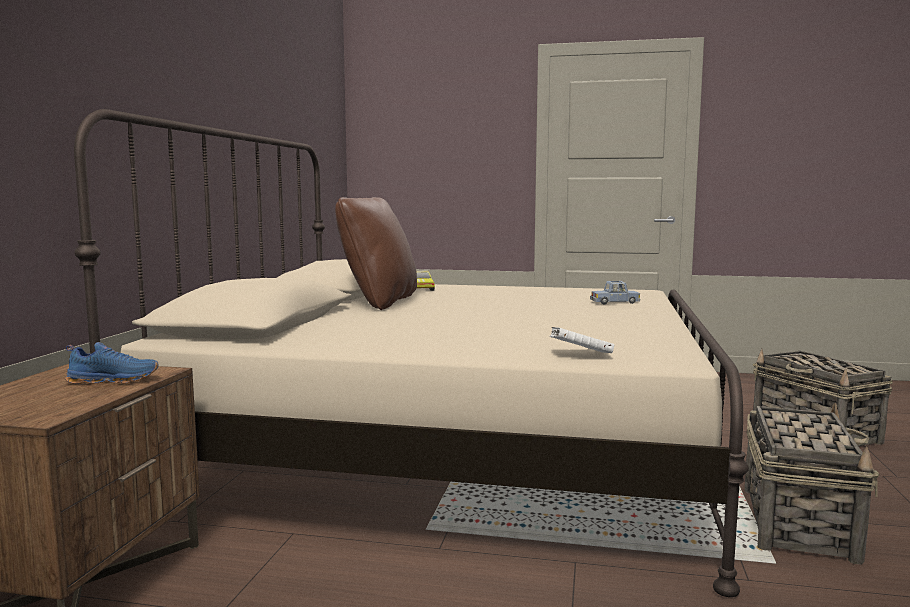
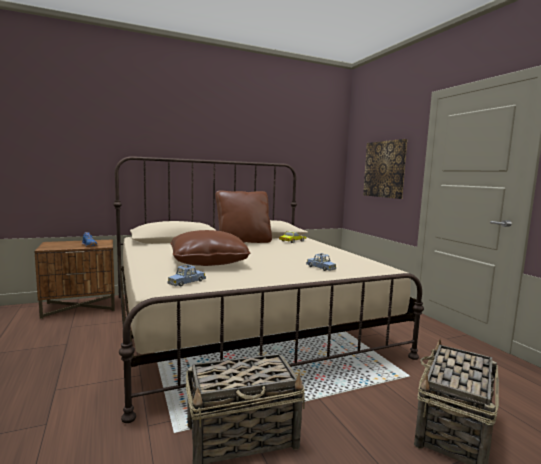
camera: 55 degrees right, 0 degrees up
white book [549,327,614,353] -> none
none -> blue toy car [168,265,206,287]
none -> brown pillow [170,230,250,266]
none -> picture [363,139,408,199]

